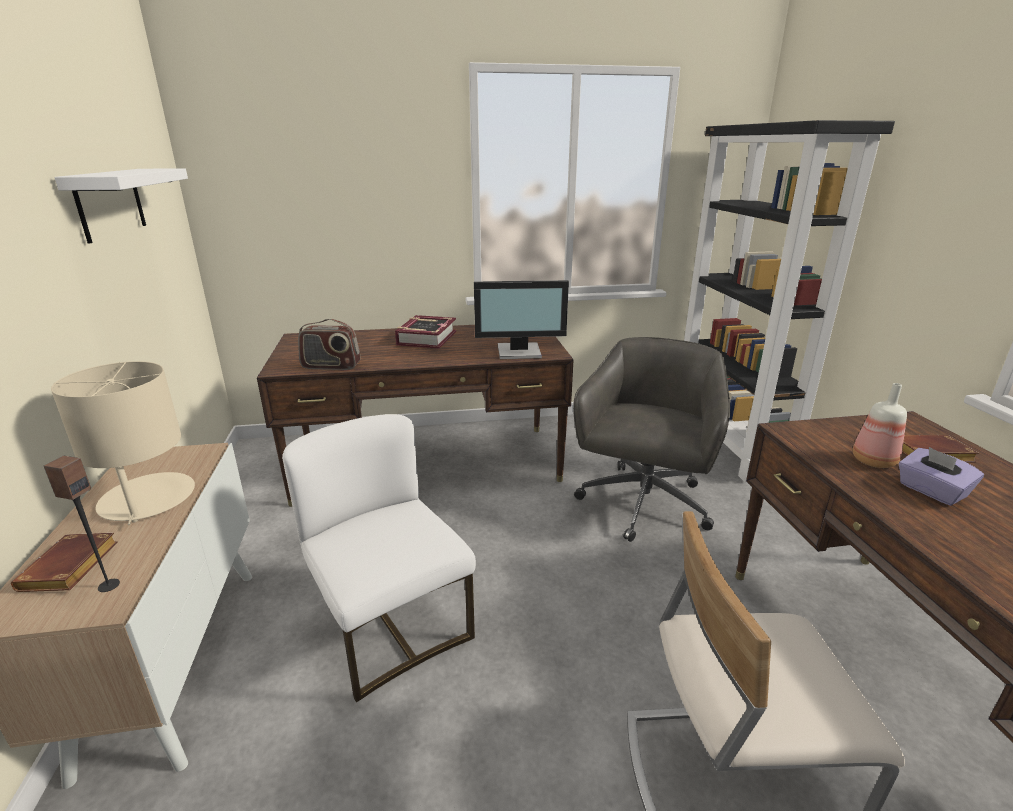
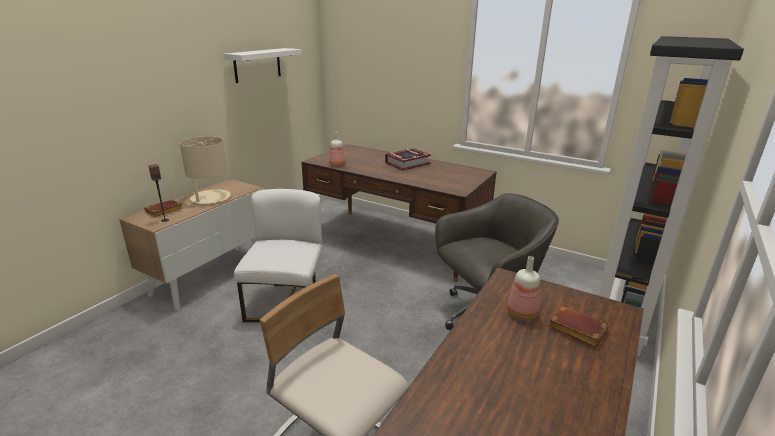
camera: 40 degrees right, 0 degrees up
radio [298,319,360,370] -> bottle [329,132,345,167]
monitor [474,280,569,359] -> none
purple tissue box [899,447,984,506] -> none

